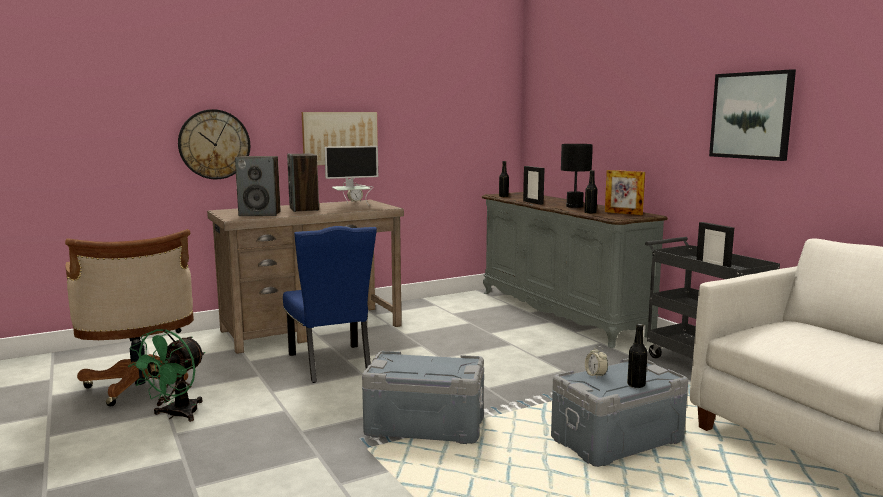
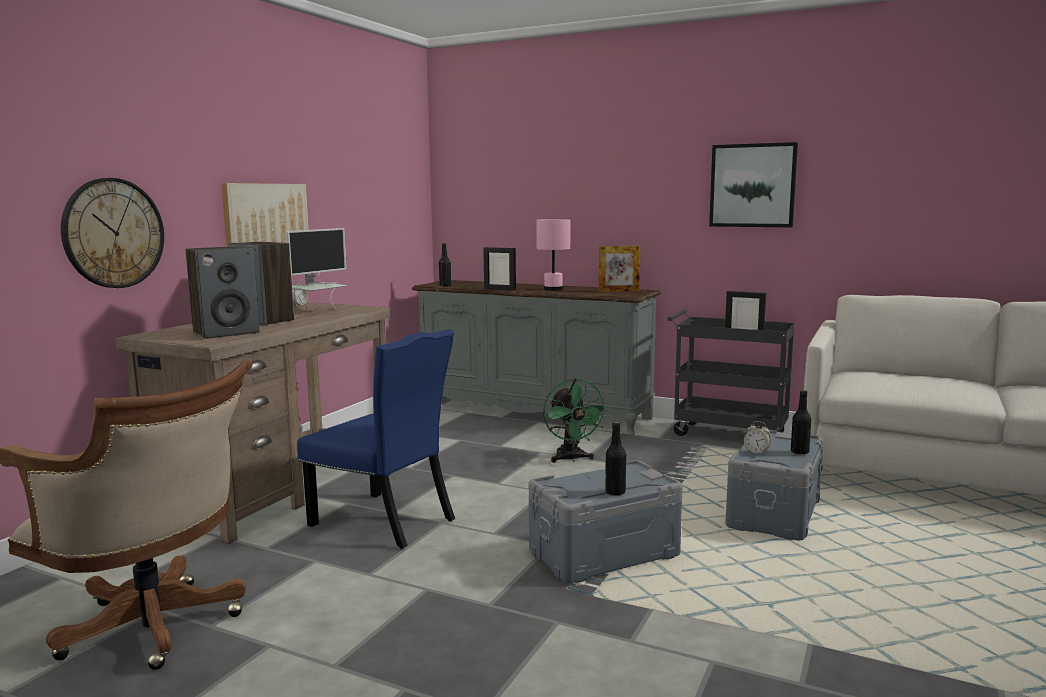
camera: 35 degrees left, 0 degrees up
green fan [128,329,205,422] -> green fan moved to [543,378,608,463]
black table lamp [561,144,593,208] -> pink table lamp [536,219,570,291]
black bottle [584,170,598,214] -> black bottle moved to [605,422,626,496]

